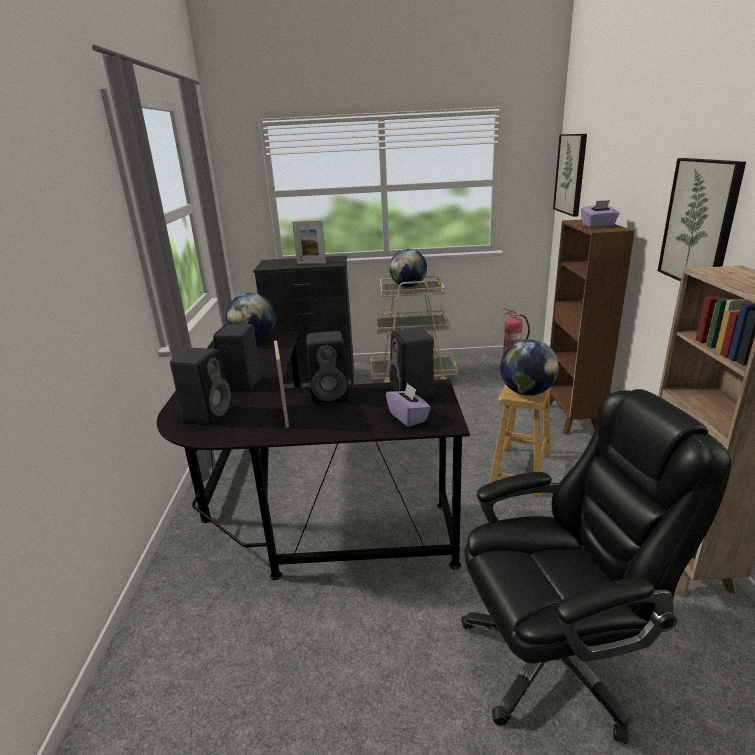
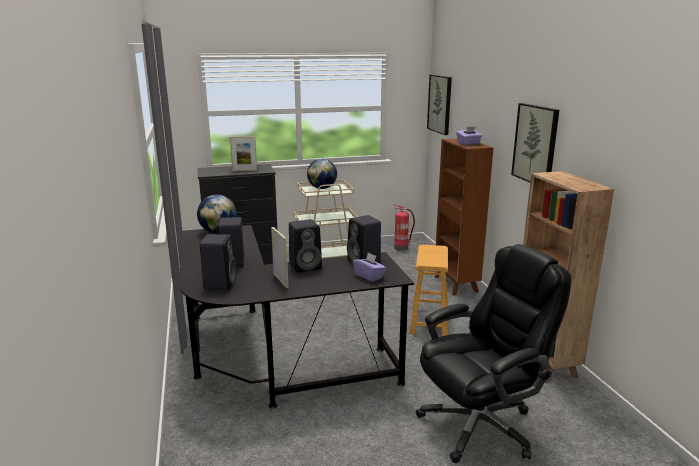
camera: 15 degrees left, 5 degrees down
globe [500,339,559,396] -> none

